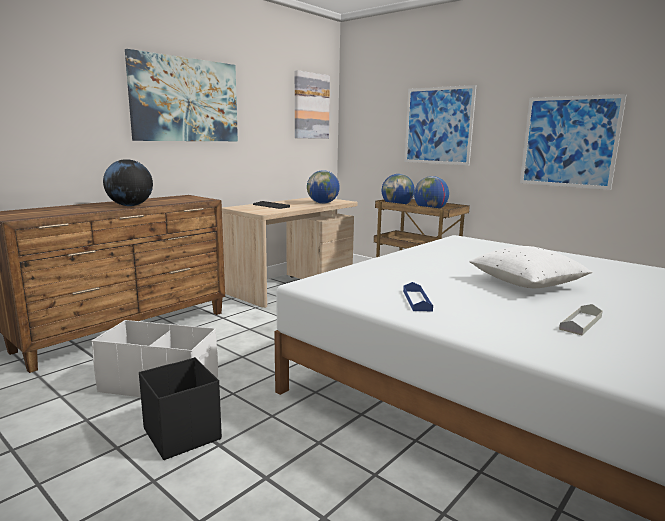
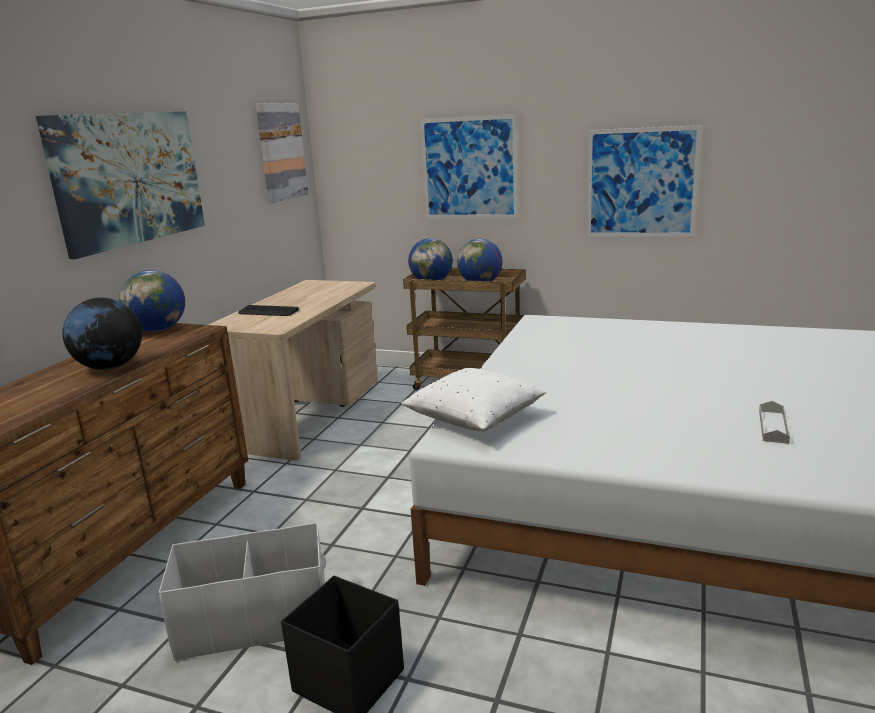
camera: 20 degrees left, 5 degrees up
globe [307,170,340,204] -> globe moved to [119,270,185,332]
blue tray [403,282,433,311] -> none
white pillow [469,246,592,288] -> white pillow moved to [401,368,546,431]

